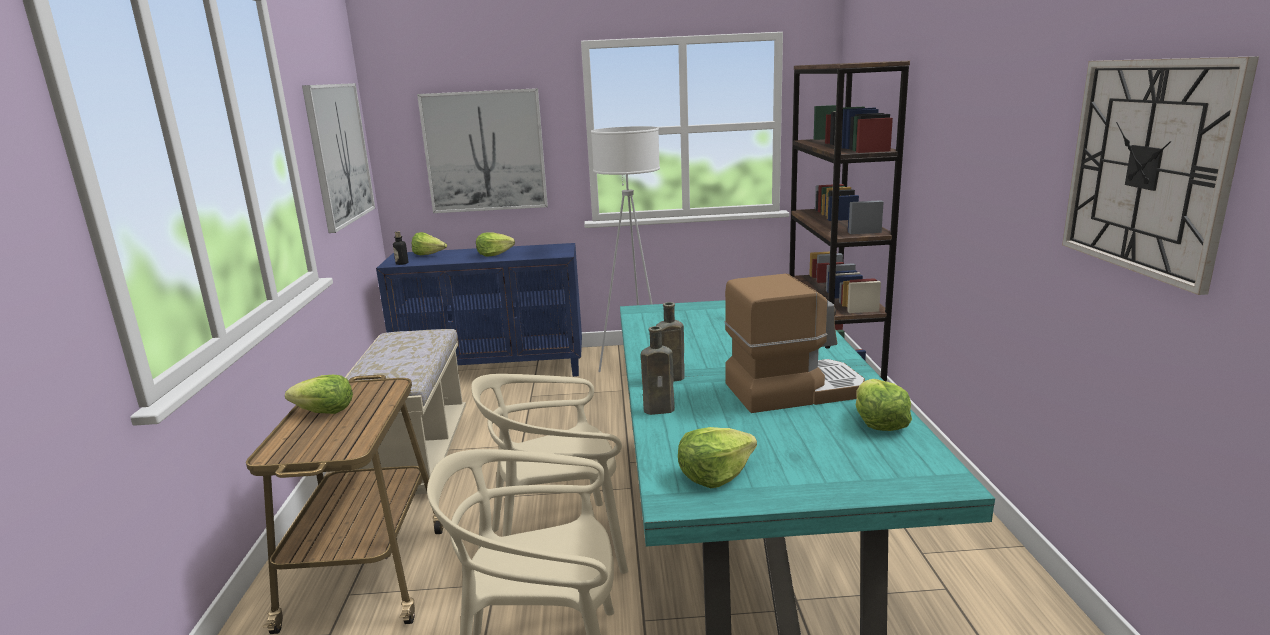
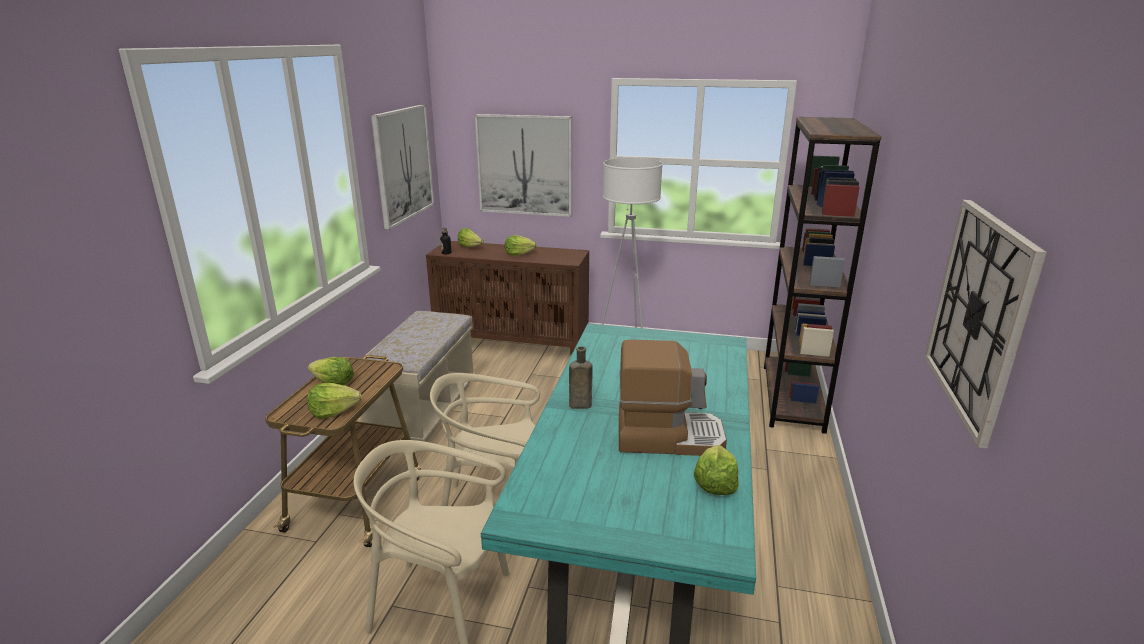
camera: 15 degrees right, 5 degrees up
blue cabinet [376,243,582,377] -> brown cabinet [426,241,589,356]
brown bottle [641,326,675,415] -> none
lettuce [678,427,757,489] -> lettuce moved to [307,383,361,419]

